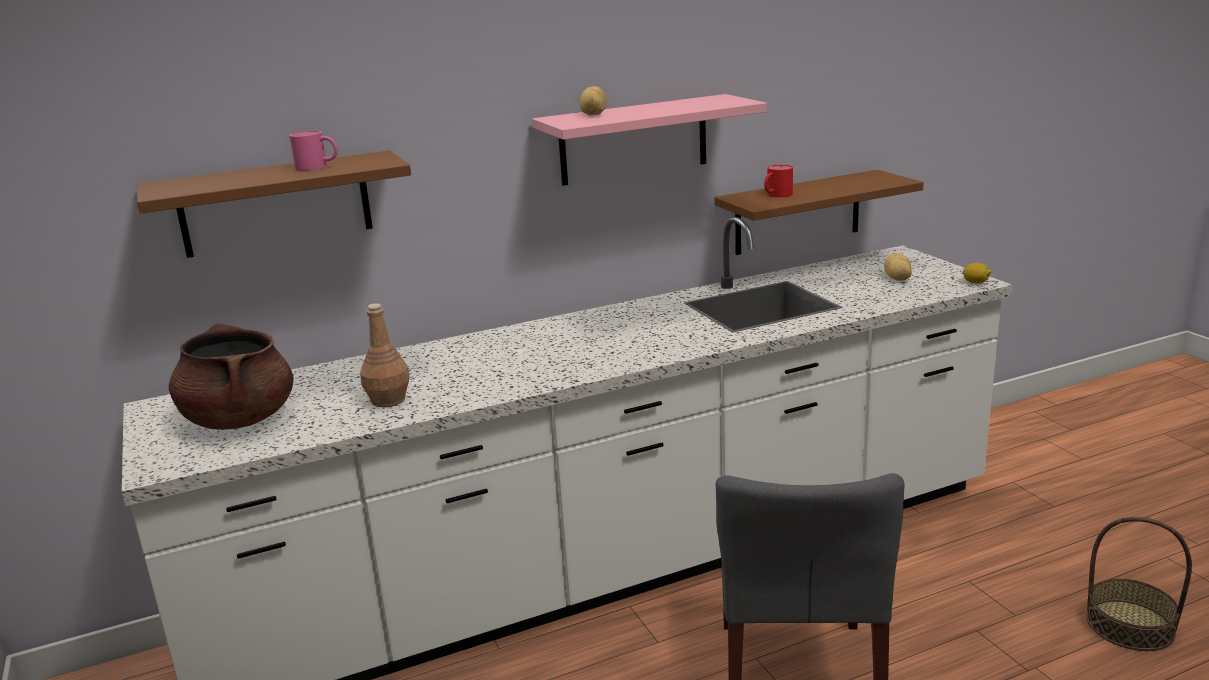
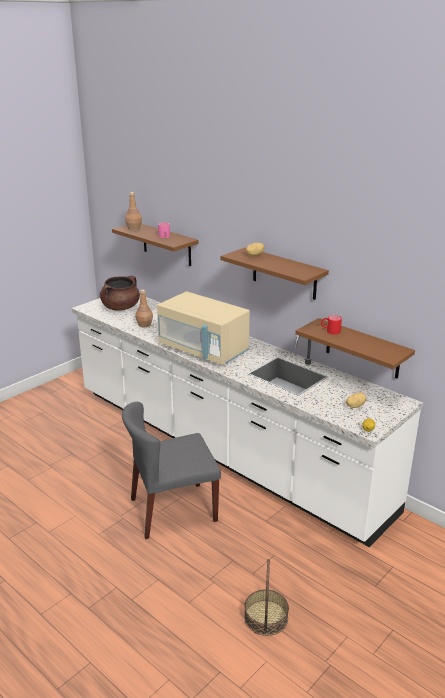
camera: 65 degrees right, 5 degrees up
pink shelf [532,94,767,186] -> brown shelf [221,247,329,300]
none -> brown bottle [125,192,142,230]
none -> beige microwave [157,291,250,365]

